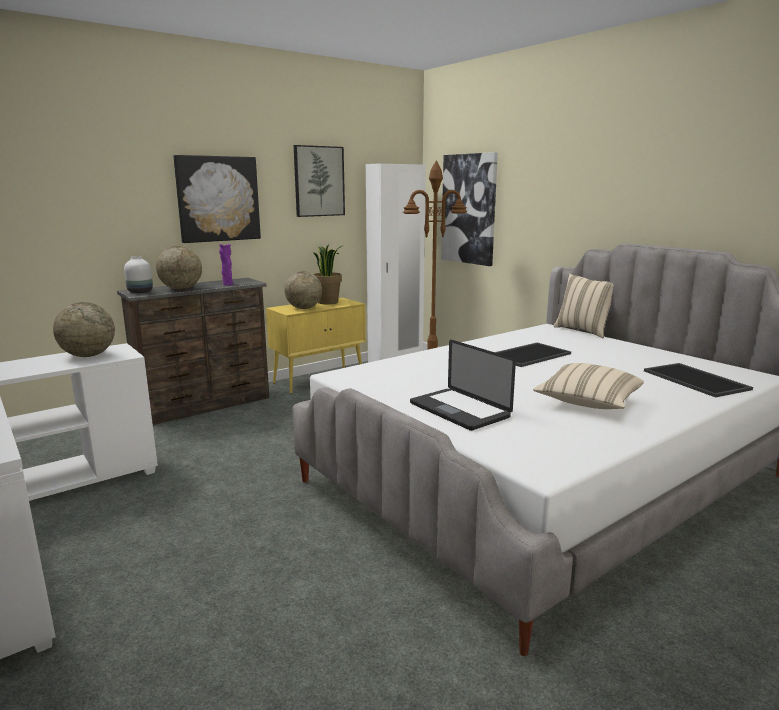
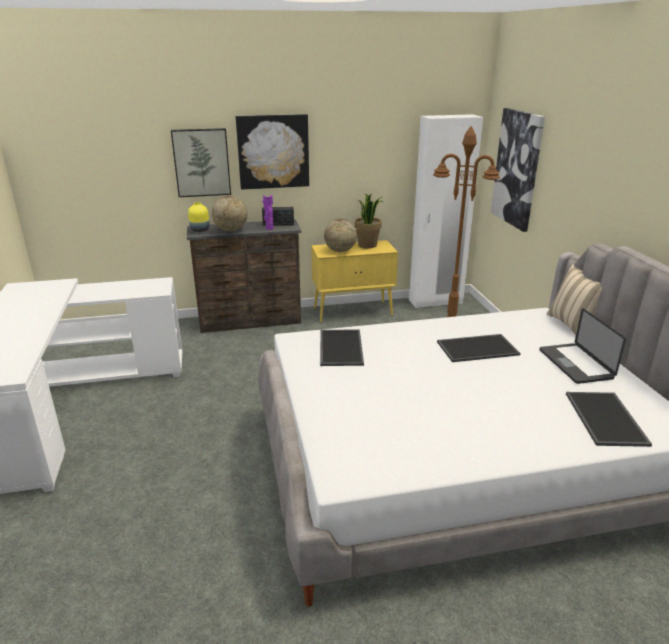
camera: 25 degrees right, 10 degrees up
globe [53,302,115,357] -> none
white vase [124,256,153,293] -> yellow vase [188,202,209,232]
picture [294,145,345,217] -> picture moved to [171,128,231,197]
laptop [410,340,516,431] -> laptop moved to [540,308,626,384]
beige pillow [533,363,644,409] -> none
none -> radio [262,207,294,226]
none -> tray [320,329,364,366]

